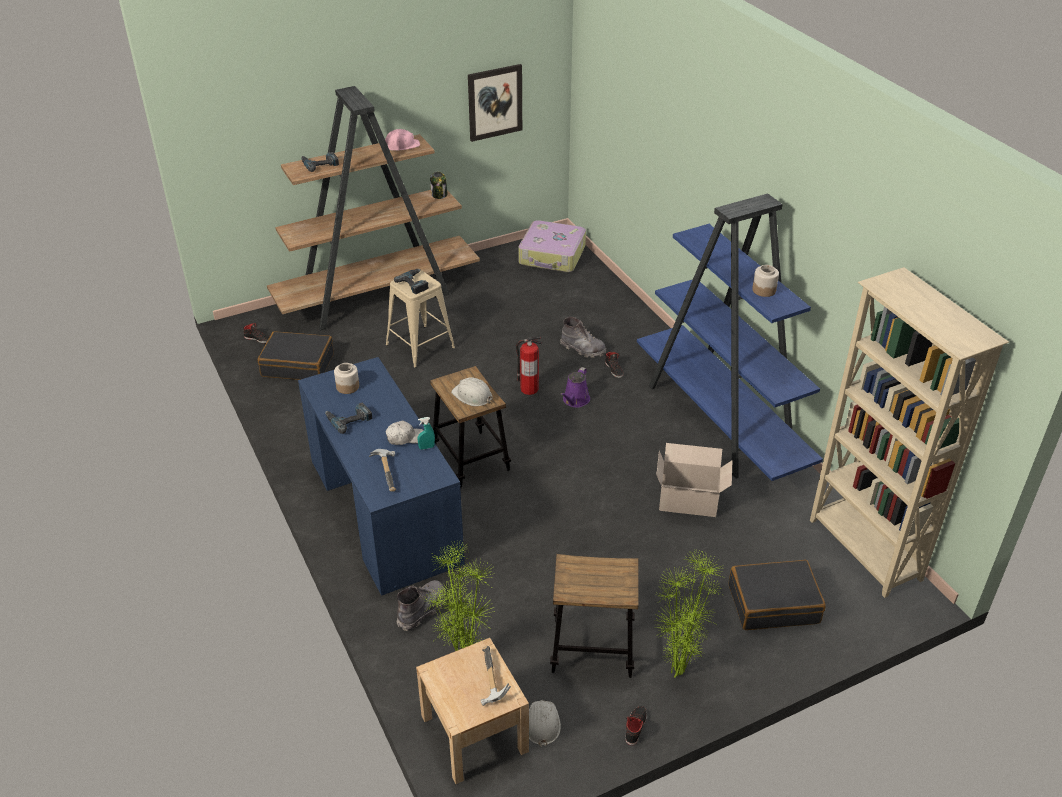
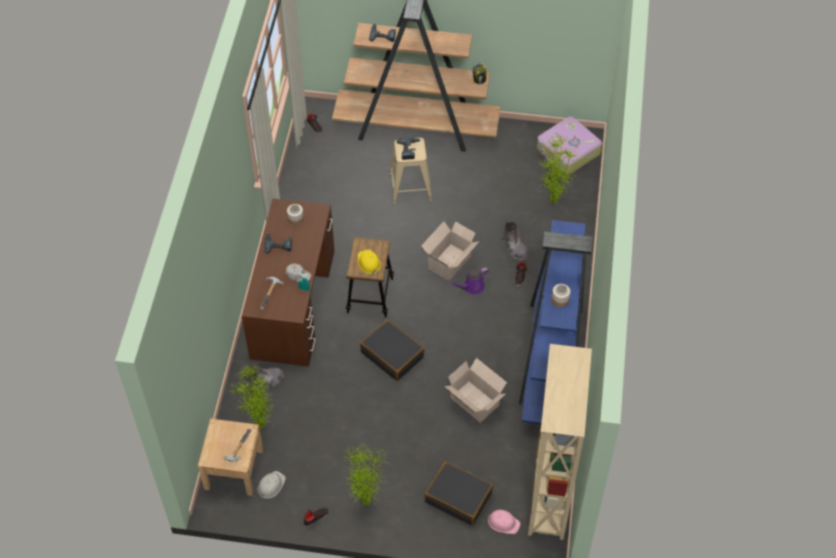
camera: 35 degrees right, 15 degrees up
black suitcase [258,331,334,380] -> black suitcase moved to [360,320,424,381]
blue desk [298,357,465,596] -> brown desk [242,198,334,367]
pink hard hat [385,129,420,151] -> pink hard hat moved to [486,510,520,534]
white hard hat [451,377,493,406] -> yellow hard hat [358,249,381,275]
picture [468,64,522,142] -> none
fire extinguisher [516,337,542,395] -> cardboard box [421,221,479,281]
stool [550,554,639,678] -> none
none -> potted plant [539,136,579,204]

